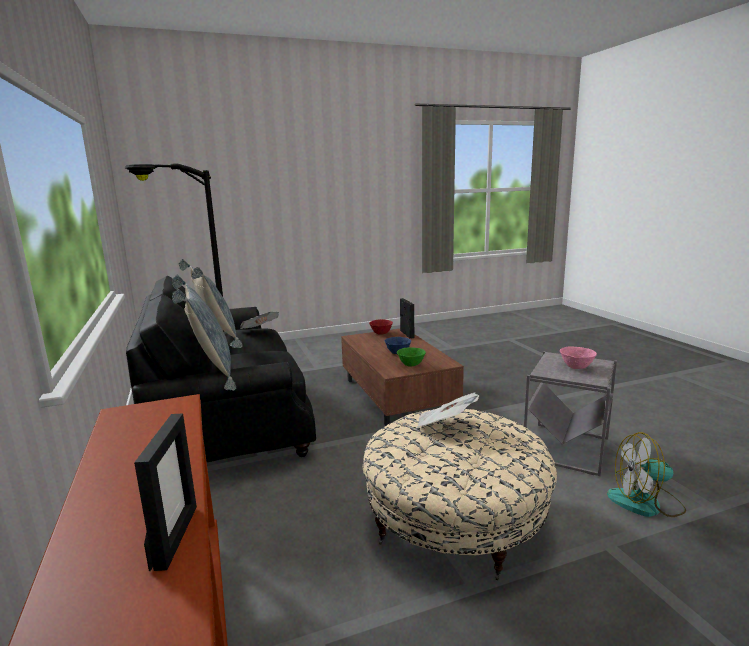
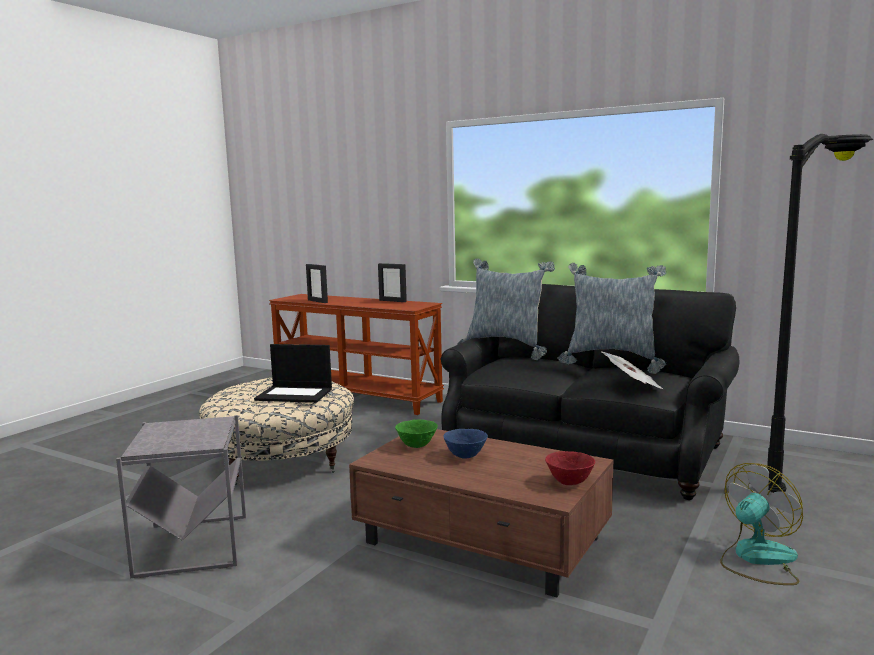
camera: 140 degrees right, 5 degrees down
picture frame [400,298,414,339] -> picture frame moved to [378,263,407,302]
newspaper [417,392,479,427] -> laptop [254,344,332,403]
pink bowl [560,346,597,369] -> none
fan [607,432,686,517] -> fan moved to [720,463,803,585]

